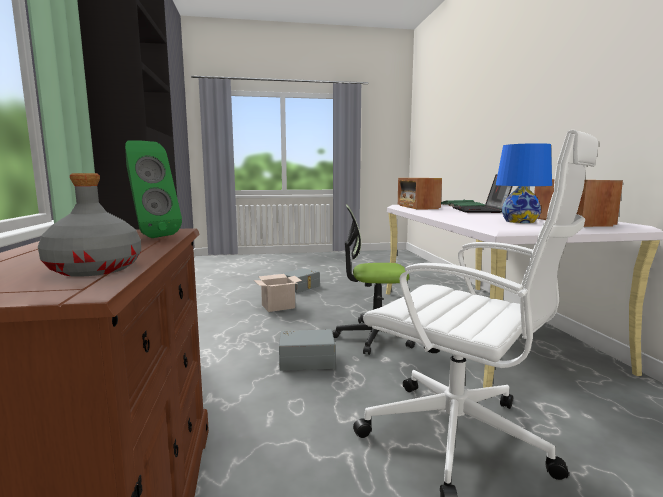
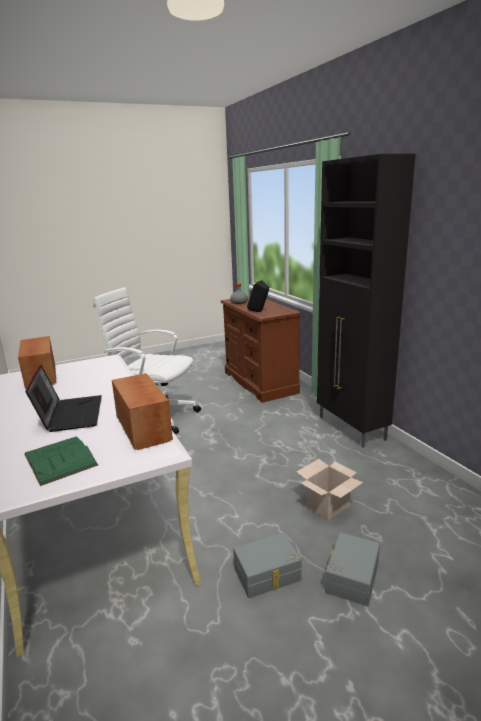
camera: 165 degrees right, 10 degrees up
green speaker [125,140,182,238] -> black speaker [247,280,269,312]
grey storage box [279,329,335,371] -> grey storage box moved to [233,533,302,598]
office chair [332,204,415,355] -> none
blue table lamp [496,143,552,223] -> none

